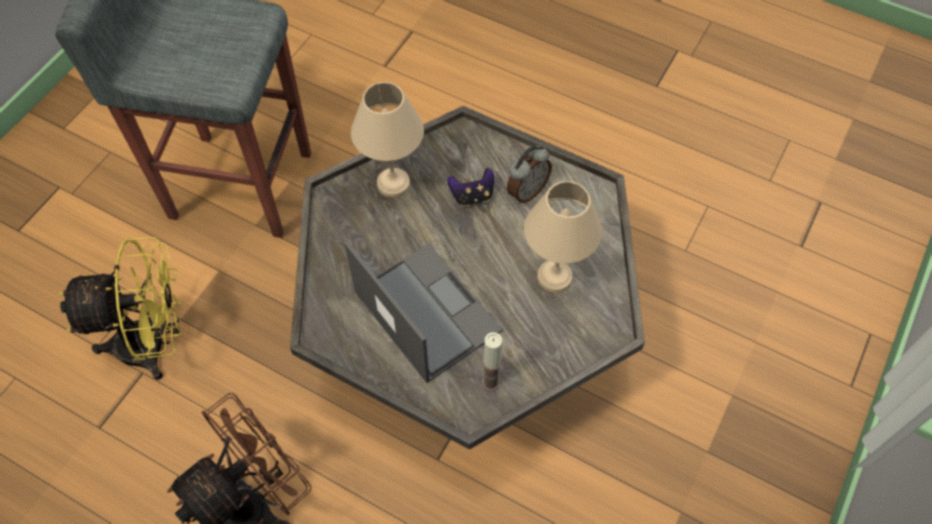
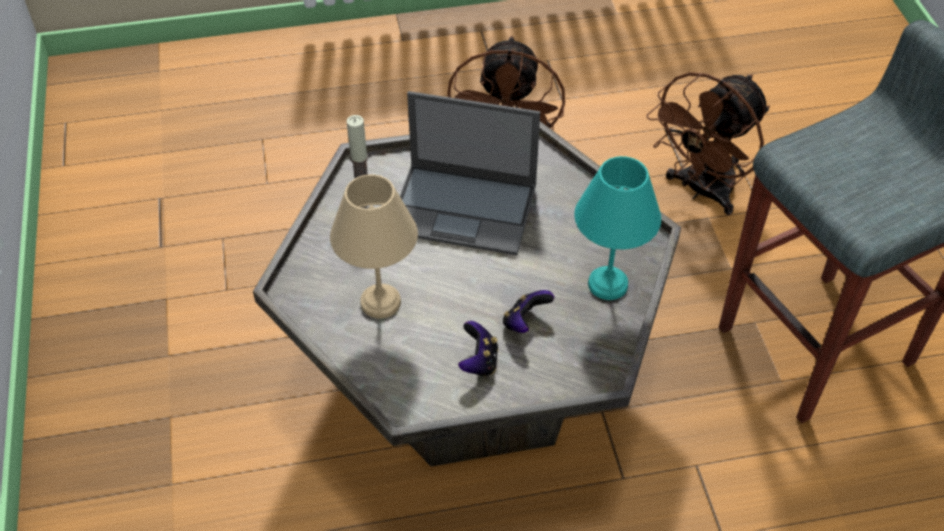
camera: 140 degrees right, 10 degrees down
yellow fan [59,237,182,380] -> brown fan [647,72,770,215]
beige table lamp [351,82,424,197] -> turquoise table lamp [574,156,661,300]
alarm clock [507,146,552,203] -> game controller [458,321,498,377]

